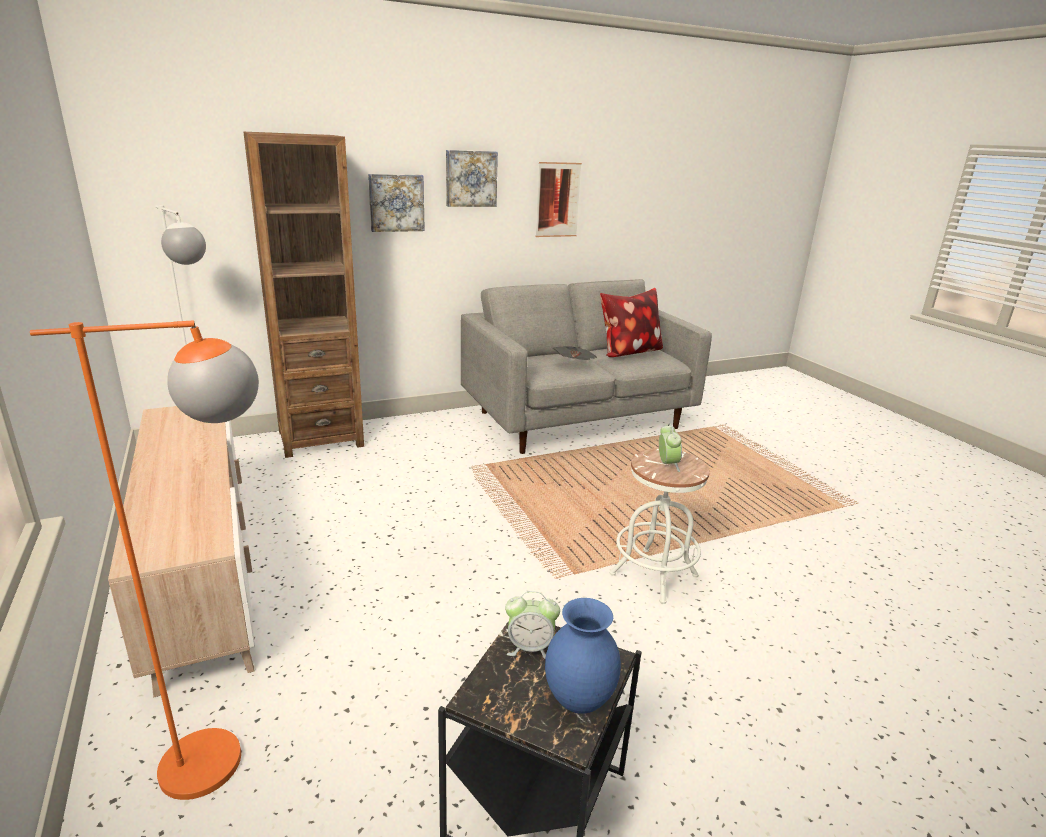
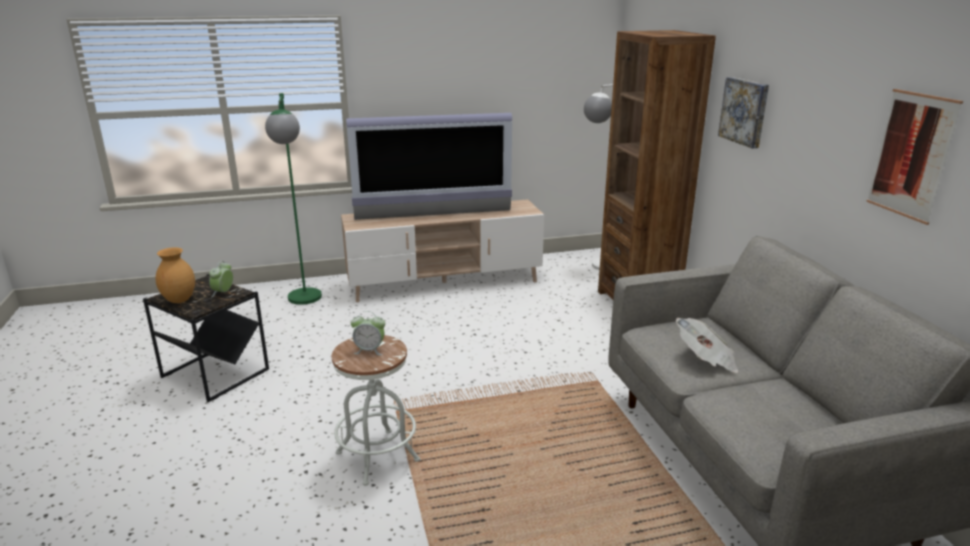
camera: 100 degrees right, 0 degrees up
orange floor lamp [30,320,259,800] -> green floor lamp [265,93,322,305]
picture [446,150,498,207] -> none
blue vase [545,598,621,714] -> brown vase [156,247,195,303]
pillow [600,288,663,357] -> none
none -> television [346,113,512,220]

